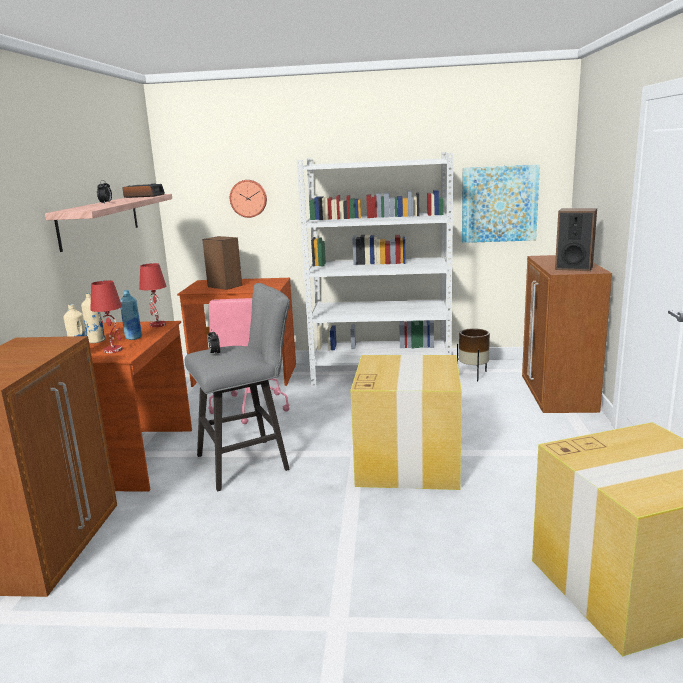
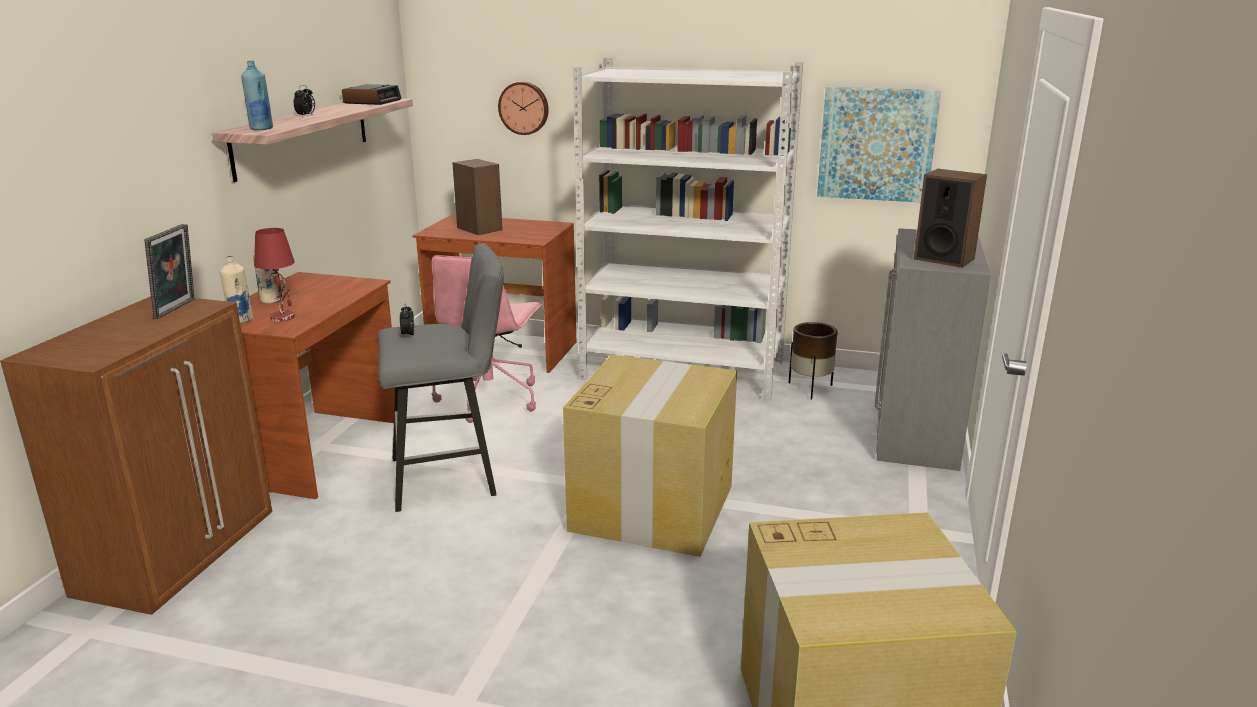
camera: 10 degrees right, 5 degrees up
blue bottle [120,290,142,340] -> blue bottle moved to [241,61,273,130]
red table lamp [139,263,166,327] -> none
brown cabinet [522,255,612,413] -> grey cabinet [875,228,991,471]
none -> picture frame [144,224,195,319]

